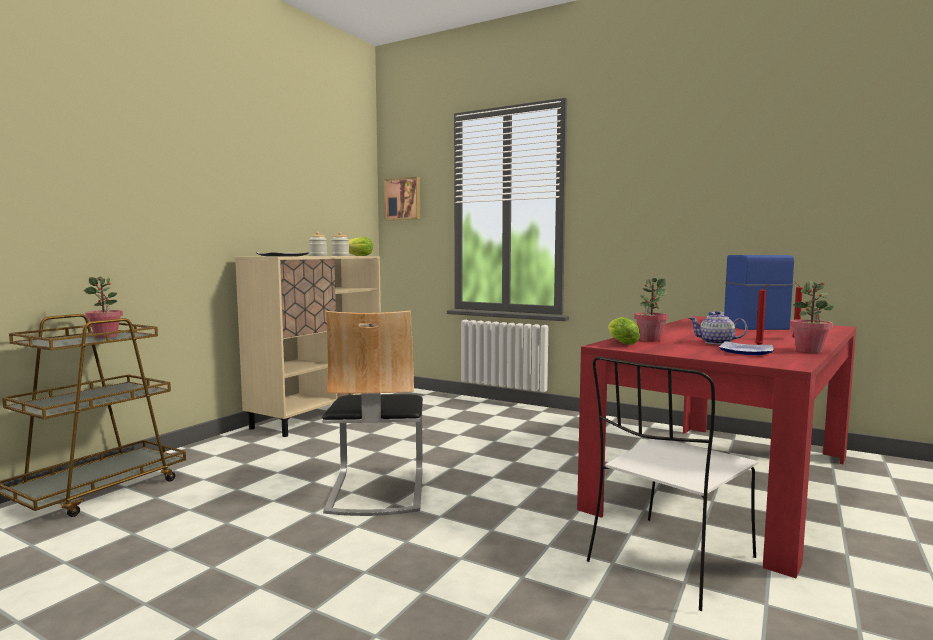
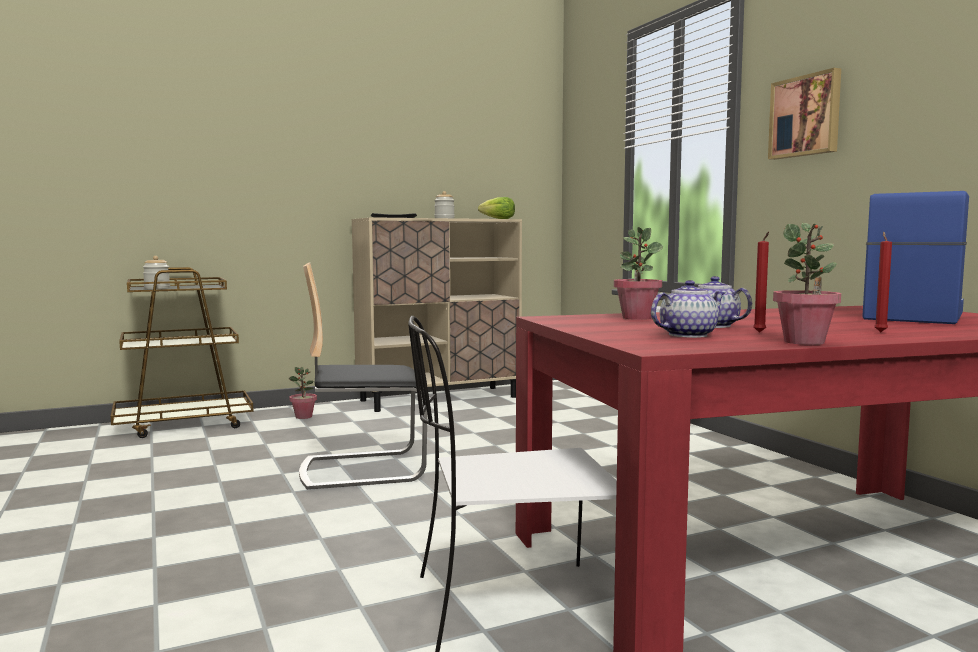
camera: 35 degrees right, 0 degrees up
potted plant [84,276,123,338] -> potted plant moved to [289,367,317,419]
chair [322,310,423,516] -> chair turned 45 degrees clockwise [299,263,427,490]
jar [331,232,349,256] -> jar moved to [143,256,170,289]
picture [384,177,420,220] -> picture moved to [768,68,841,160]
lettuce [608,317,640,345] -> none
plate [719,341,774,355] -> teapot [651,280,725,338]

